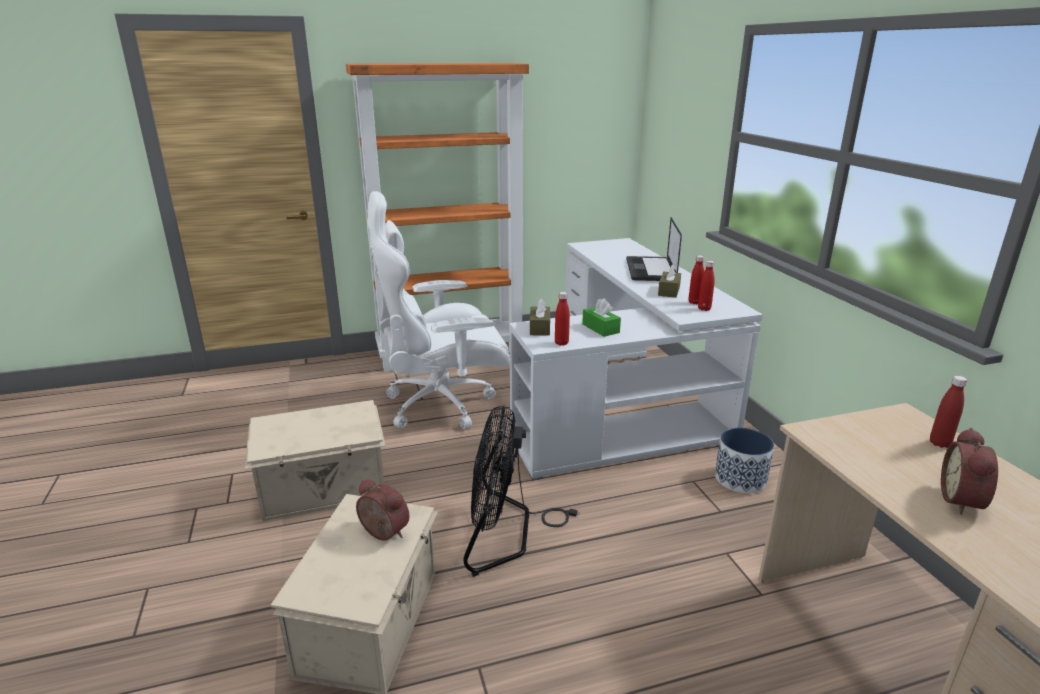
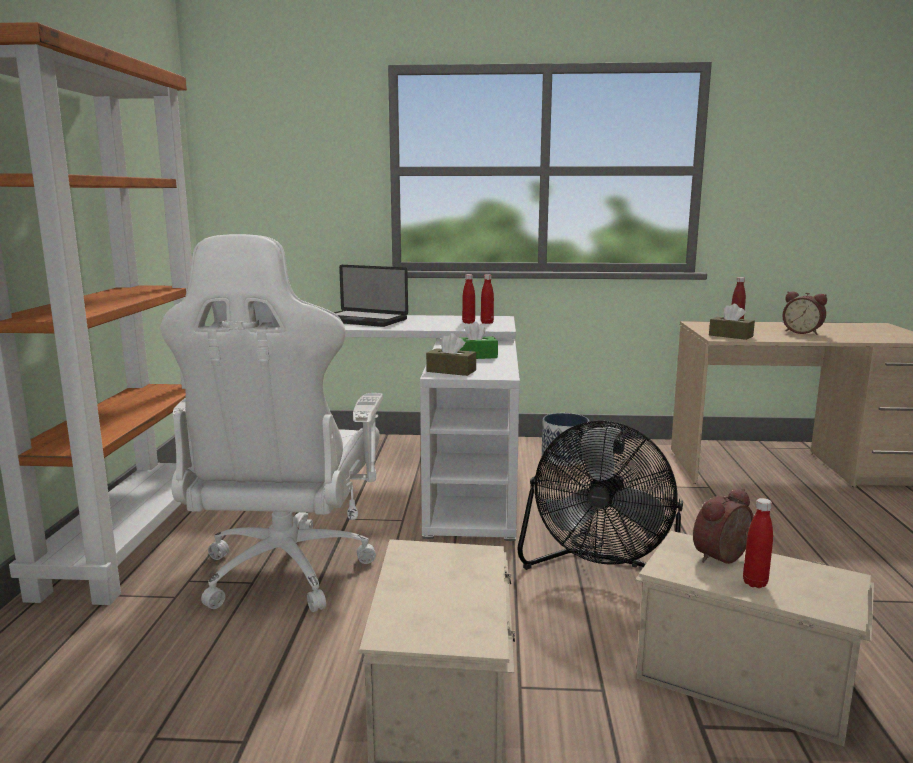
camera: 70 degrees left, 10 degrees down
red bottle [555,292,570,346] -> red bottle moved to [743,498,773,588]
brown tissue box [658,264,681,298] -> brown tissue box moved to [709,303,755,340]

